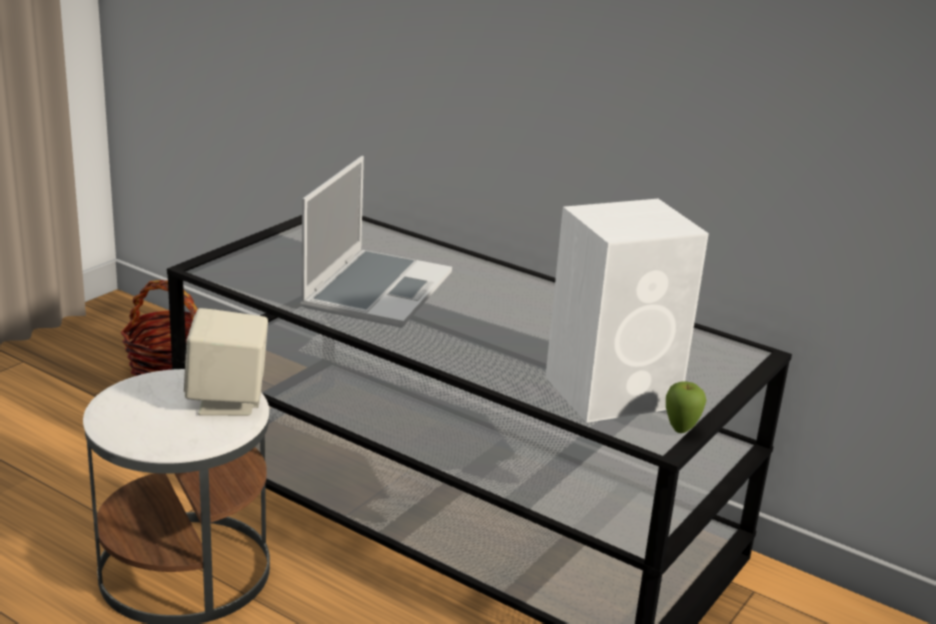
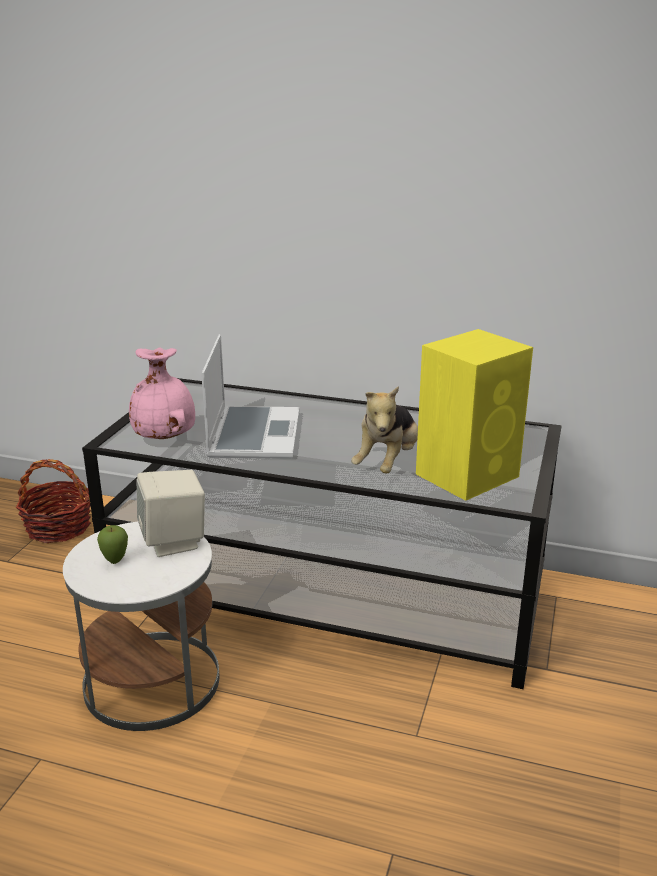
camera: 15 degrees left, 0 degrees up
white speaker [545,199,709,423] -> yellow speaker [416,329,533,501]
apple [666,381,706,433] -> apple moved to [97,525,128,564]
none -> pink vase [129,347,195,439]
none -> plush toy [351,386,418,474]

